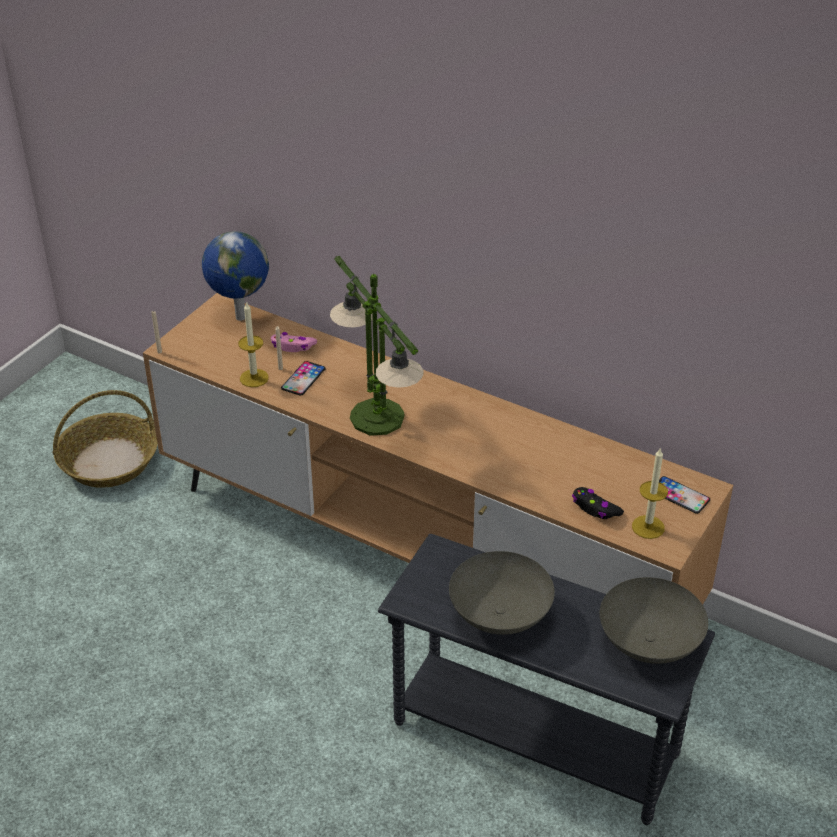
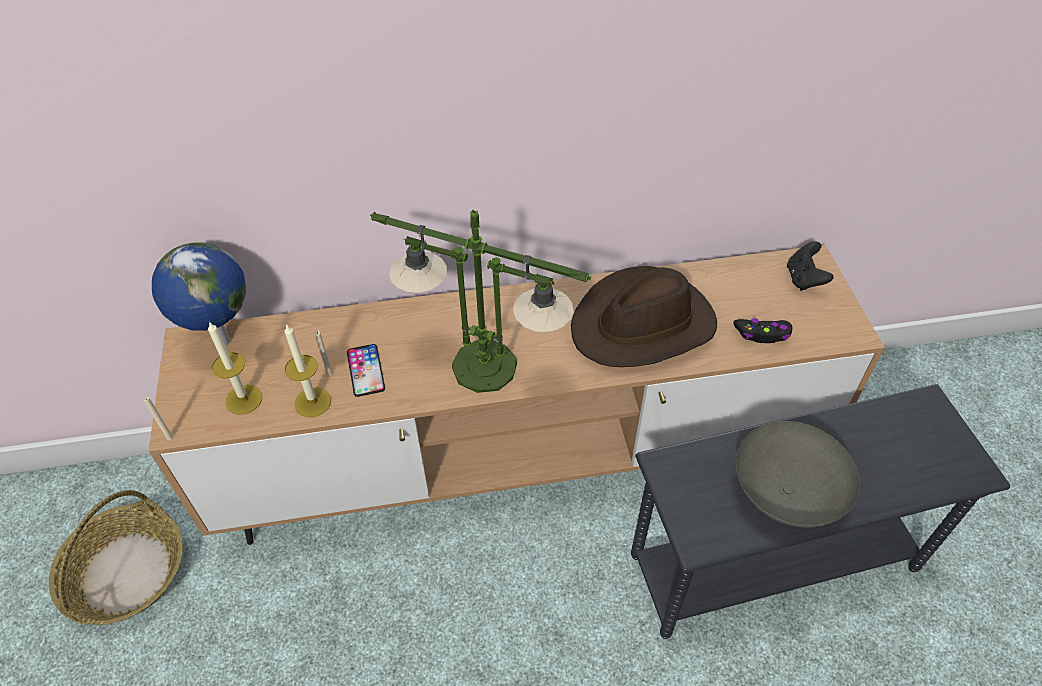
camera: 40 degrees left, 10 degrees up
pink game controller [271,332,317,352] -> none
grey bowl [600,577,708,664] -> none
candle [632,447,668,539] -> candle moved to [208,322,262,415]
phone [659,476,710,514] -> black game controller [787,241,834,291]
none -> brown hat [571,266,717,367]

